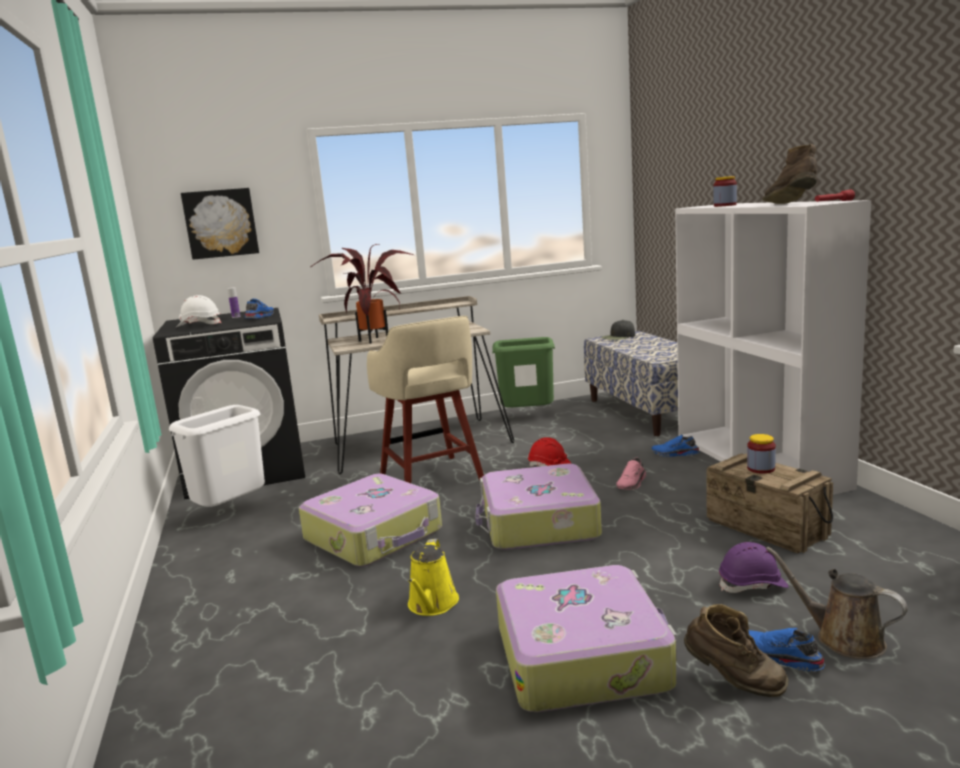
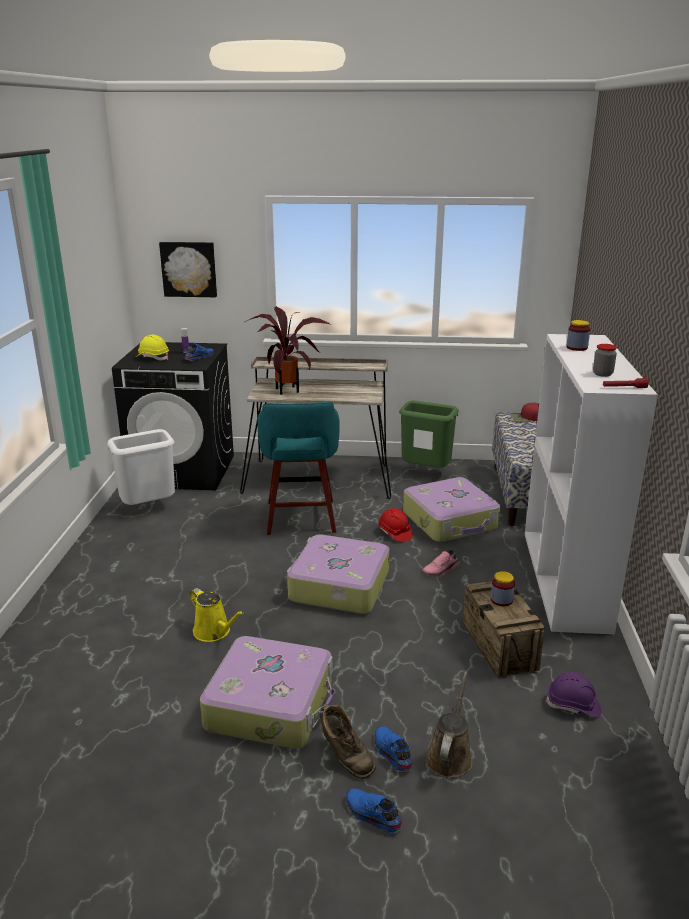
camera: 20 degrees right, 10 degrees up
white hard hat [176,295,222,327] -> yellow hard hat [136,335,169,361]
suitcase [299,474,442,567] -> suitcase moved to [403,477,500,542]
beige stool [367,316,484,483] -> turquoise stool [257,402,340,535]
yellow watering can [408,539,459,616] -> yellow watering can turned 75 degrees counterclockwise [189,588,244,642]
black cap [601,320,635,340] -> red cap [511,403,539,422]
blue shoe [652,435,700,457] -> blue shoe moved to [346,788,403,833]
purple hard hat [719,542,789,593] -> purple hard hat moved to [546,672,601,718]
brown boot [762,144,817,204] -> jar [593,344,617,377]
brown watering can [766,547,908,659] -> brown watering can turned 45 degrees clockwise [426,671,473,778]

